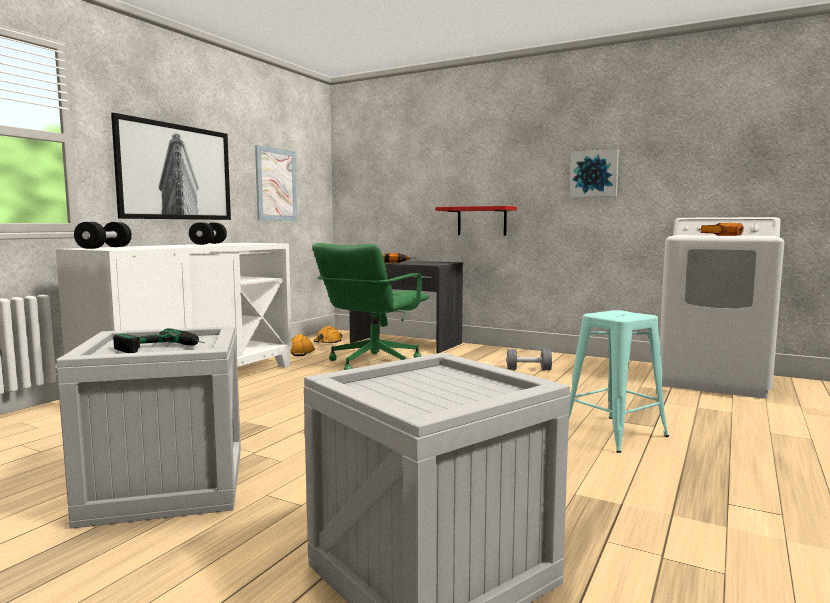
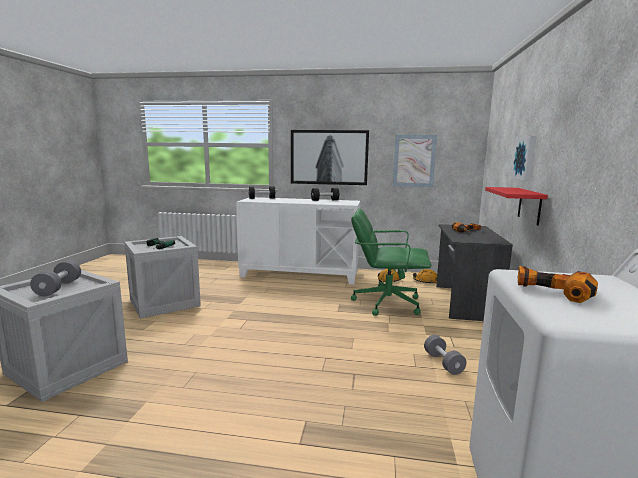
camera: 70 degrees right, 5 degrees up
turquoise stool [569,310,669,453] -> none
picture [570,149,619,197] -> picture moved to [511,136,536,181]
none -> grey dumbbell [30,260,81,296]

